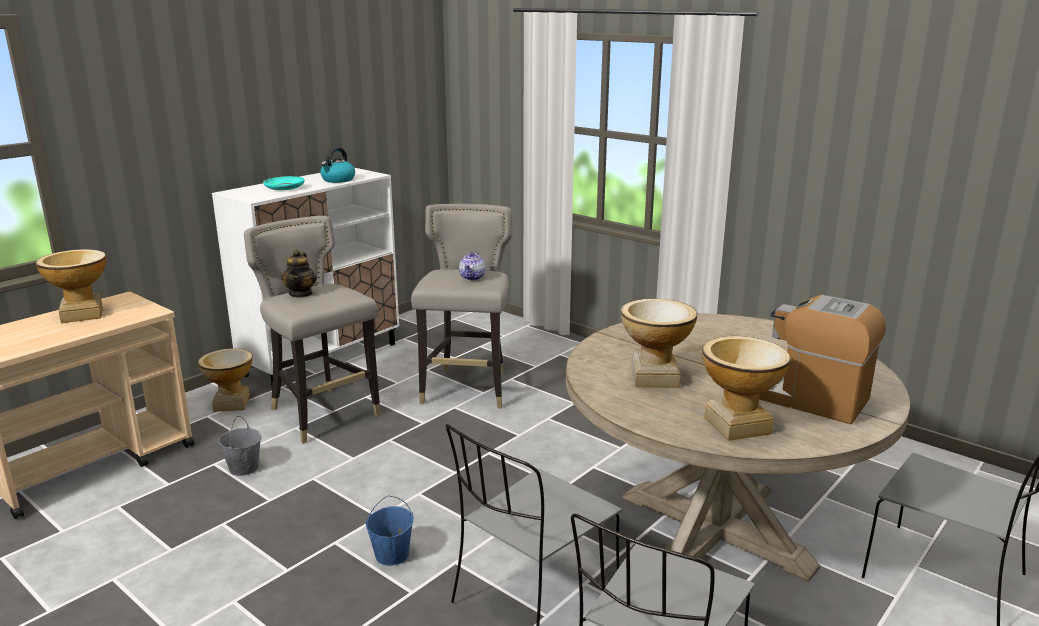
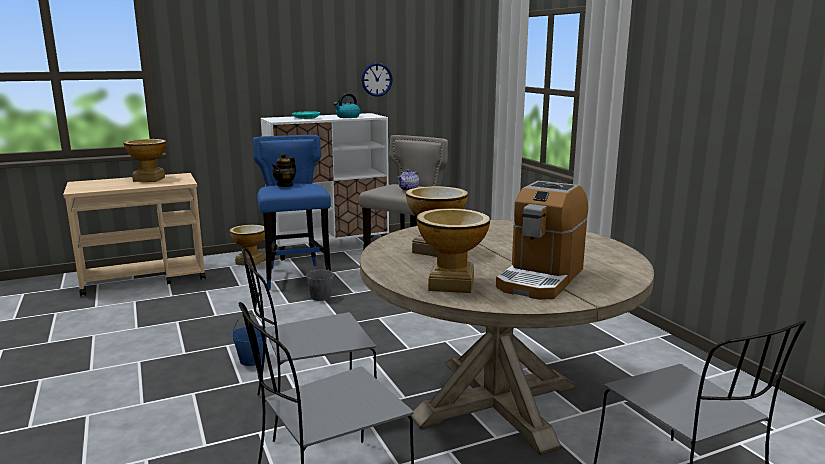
camera: 25 degrees right, 5 degrees down
grey bucket [218,416,262,476] -> grey bucket moved to [306,258,334,301]
grey stool [244,216,381,444] -> blue stool [253,135,331,290]
coffee machine [759,295,886,424] -> coffee machine turned 120 degrees counterclockwise [496,181,588,300]
none -> wall clock [361,63,393,97]

